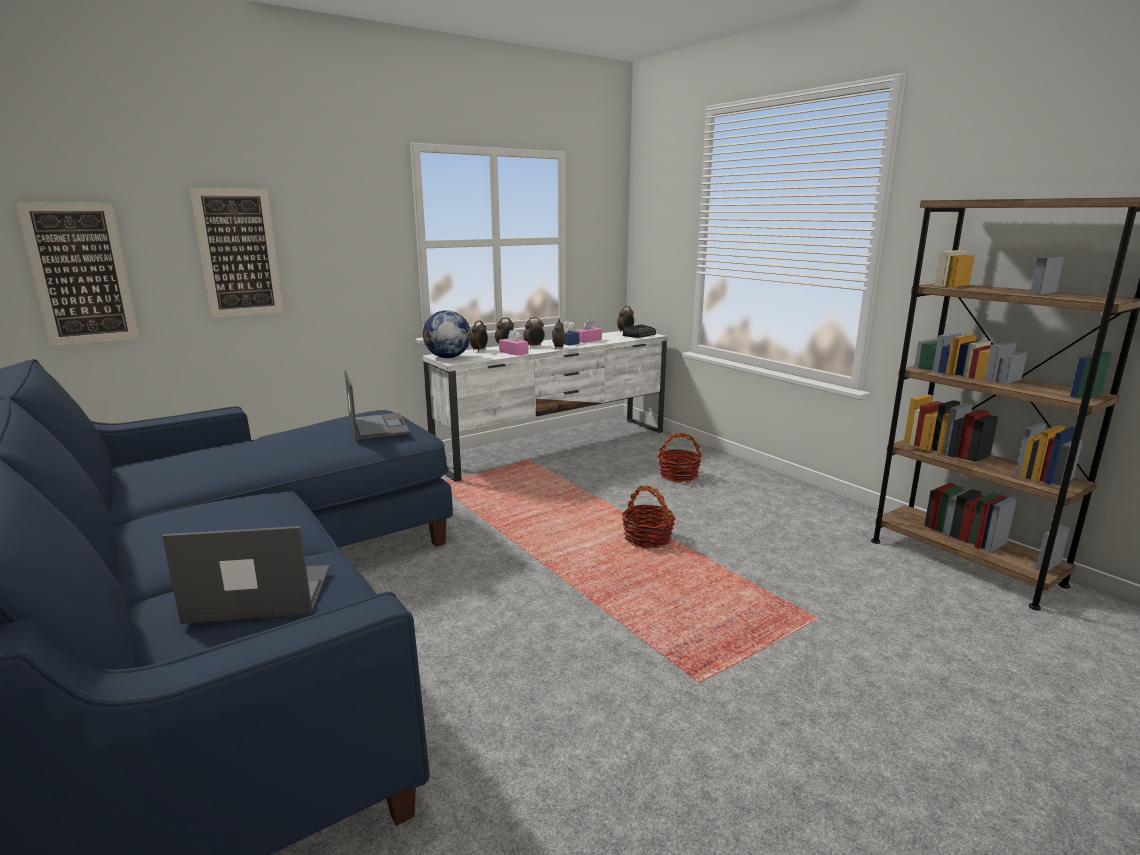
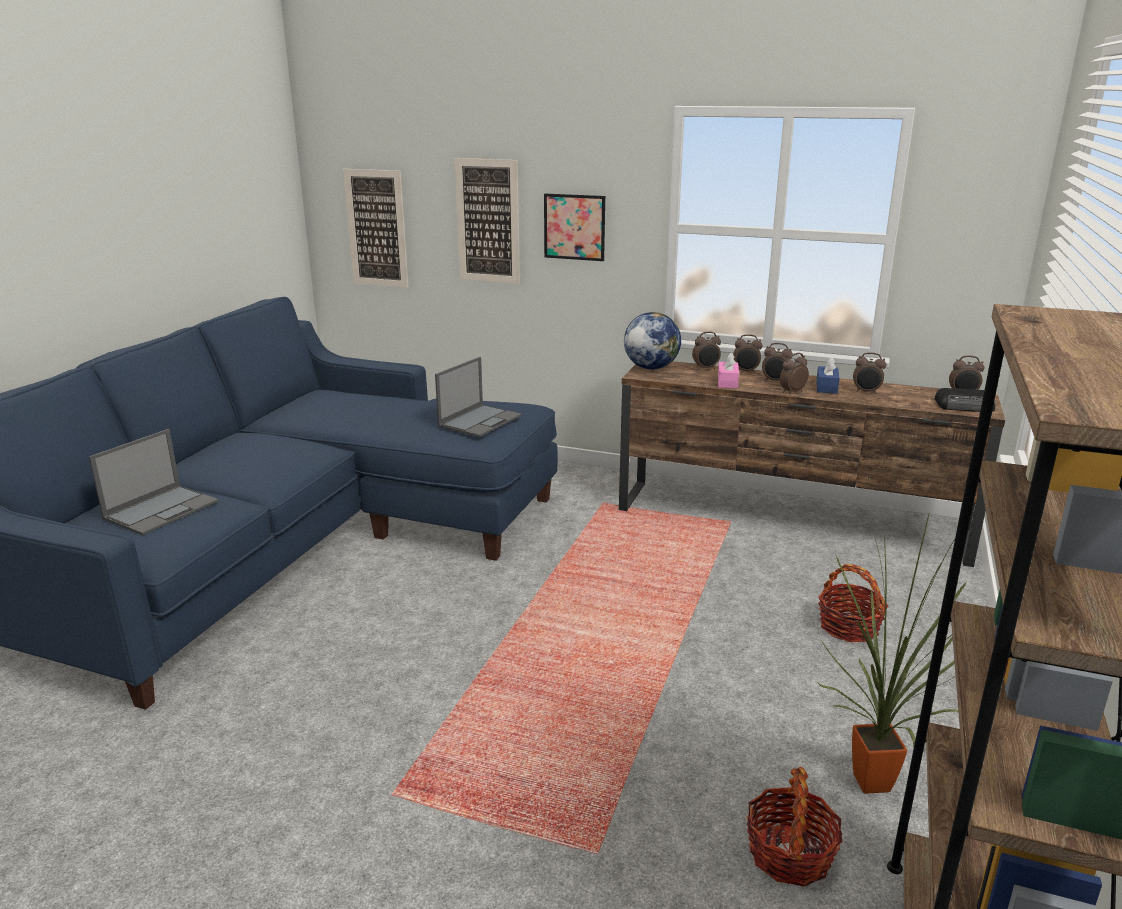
camera: 55 degrees right, 5 degrees up
laptop [162,526,330,624] -> laptop turned 75 degrees clockwise [89,429,219,535]
white tv stand [423,331,667,482] -> brown tv stand [619,361,1005,567]
pink tissue box [574,319,602,343] -> alarm clock [853,352,886,394]
basket [621,485,676,548] -> basket moved to [746,767,843,887]
none -> picture [544,194,605,261]
none -> potted plant [817,515,966,794]

